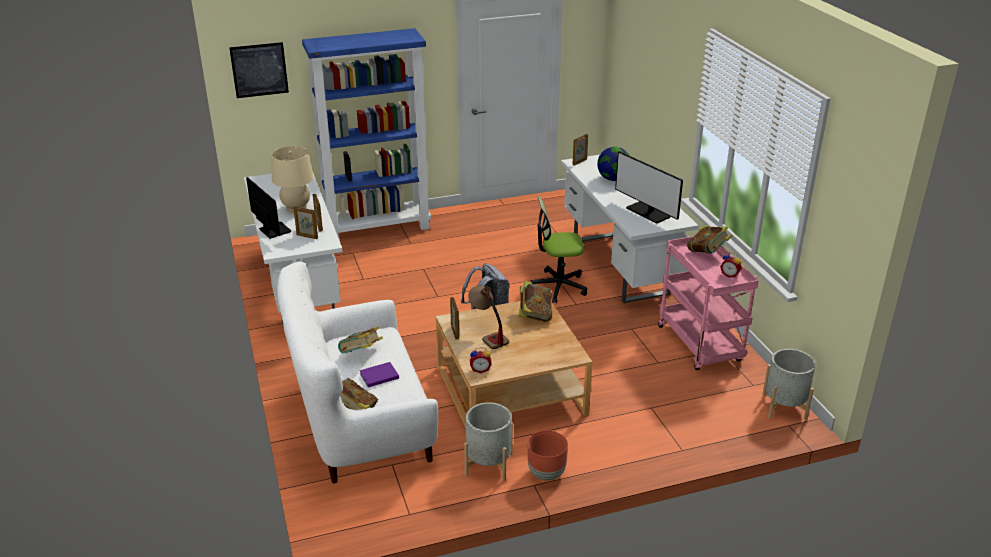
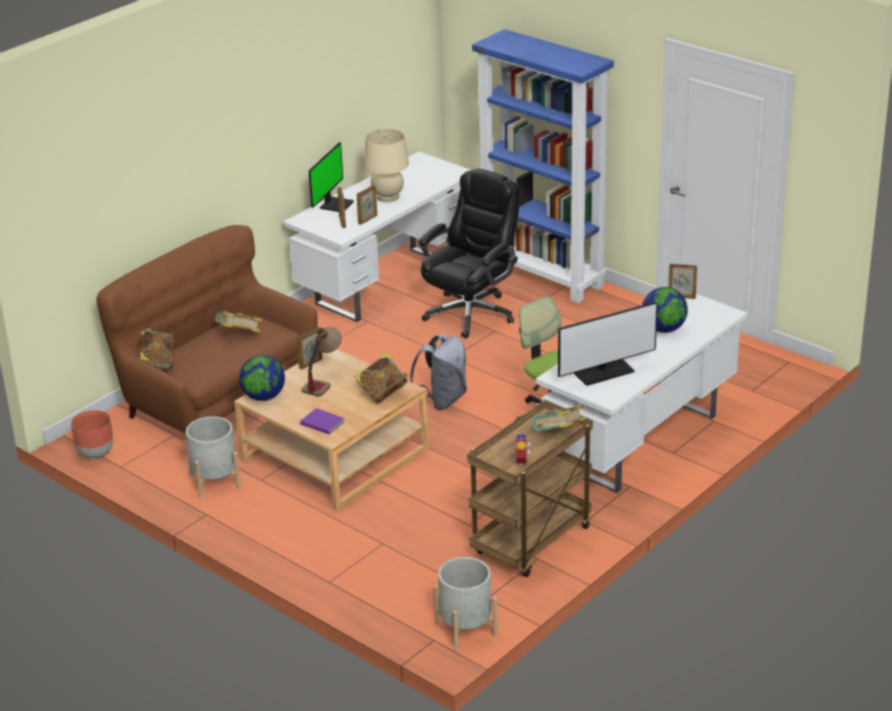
camera: 60 degrees right, 0 degrees up
picture [229,42,289,98] -> none
white sofa [277,261,438,484] -> brown sofa [96,225,318,433]
purple book [359,362,399,387] -> purple book moved to [300,408,344,434]
alarm clock [470,347,492,373] -> globe [239,355,285,401]
brown planter [528,430,568,481] -> brown planter moved to [71,410,113,459]
monitor [615,151,683,223] -> monitor turned 135 degrees counterclockwise [558,302,658,386]
pink cart [658,236,759,370] -> brown cart [467,400,593,577]
none -> black office chair [418,168,520,339]

